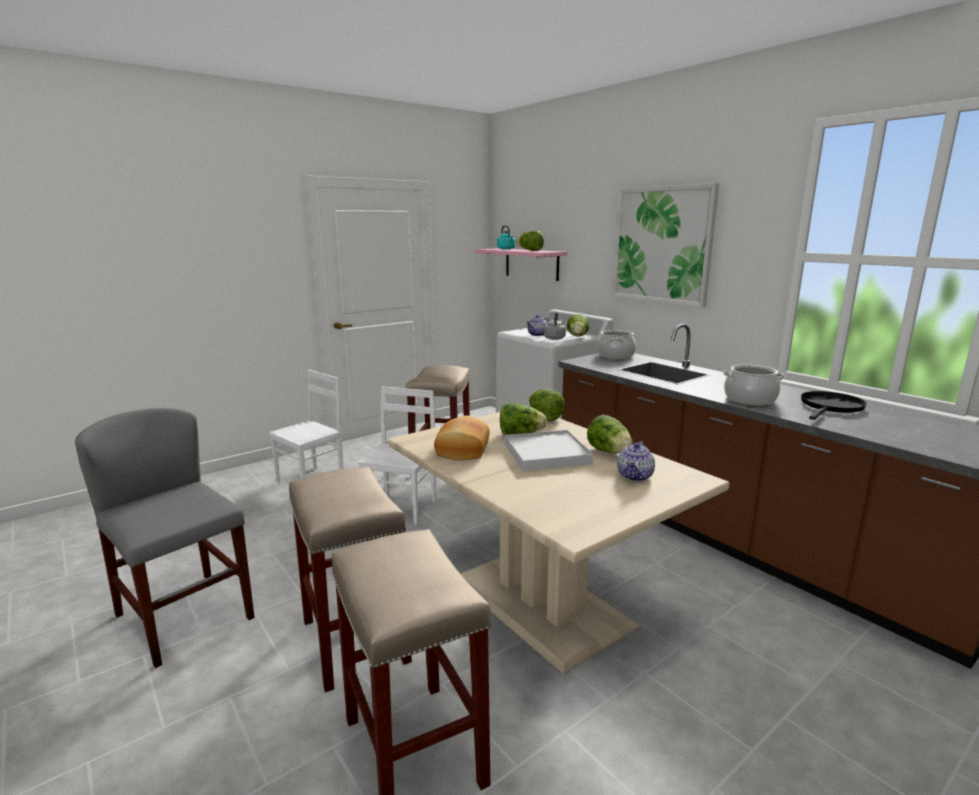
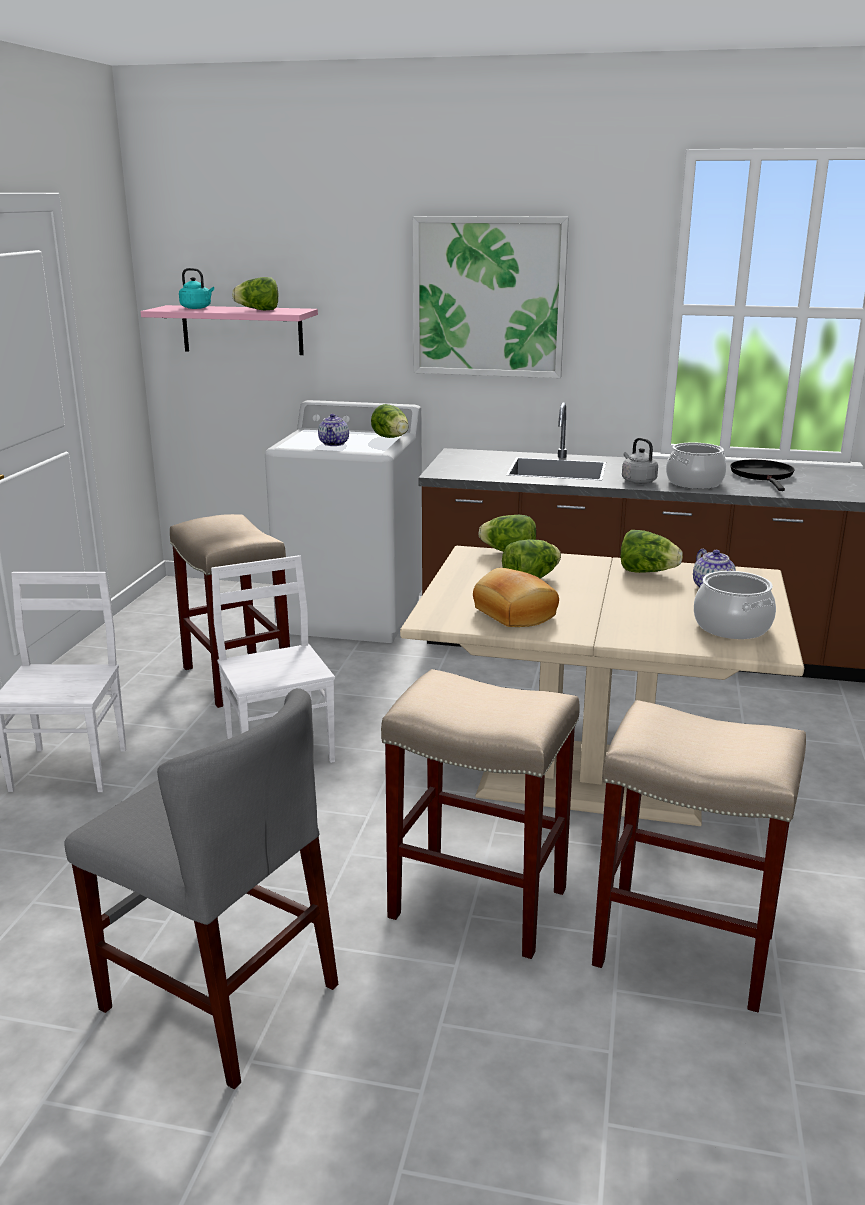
camera: 40 degrees left, 5 degrees up
grey chair [75,408,254,668] -> grey chair turned 150 degrees counterclockwise [64,688,338,1089]
white tray [505,430,593,471] -> none
grey kettle [544,311,566,340] -> grey kettle moved to [622,438,658,484]
cooking pot [597,330,636,359] -> cooking pot moved to [694,571,776,639]

